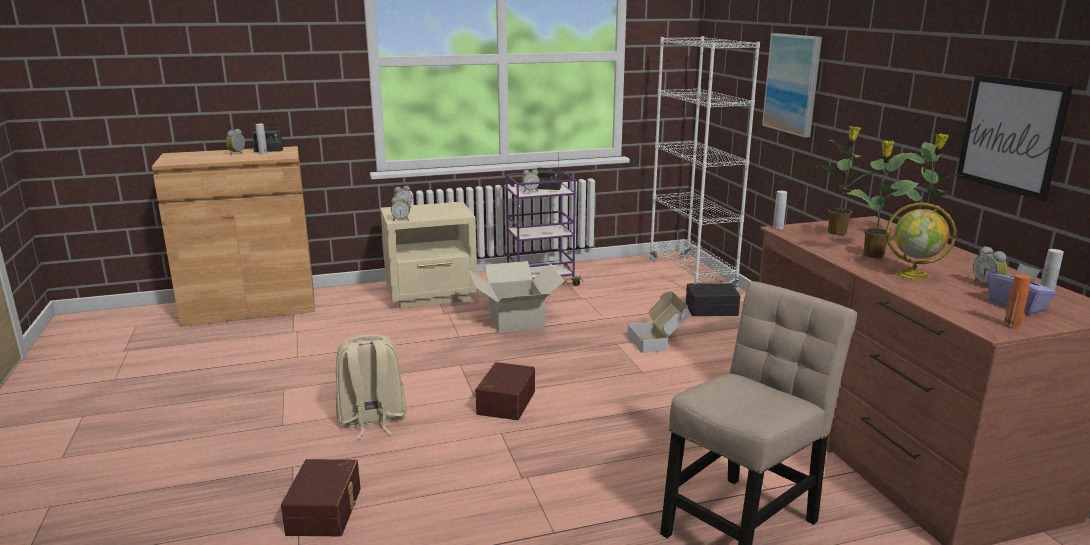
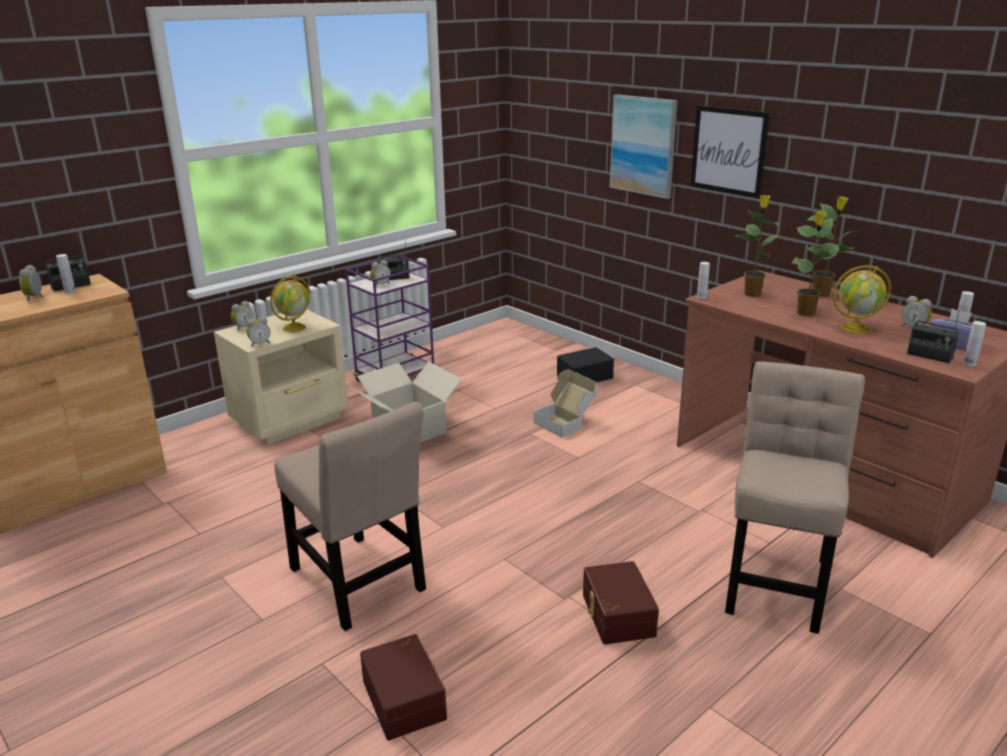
camera: 25 degrees left, 5 degrees up
beige backpack [336,335,406,439] -> beige chair [274,402,426,631]
brown storage box [475,362,535,420] -> brown storage box moved to [583,561,659,645]
white bookcase [649,36,760,288] -> none
picture [956,74,1073,201] -> picture moved to [691,105,770,199]
orange bottle [1004,274,1031,329] -> white bottle [963,321,986,366]
none -> globe [270,276,311,332]
none -> radio [907,305,961,364]

